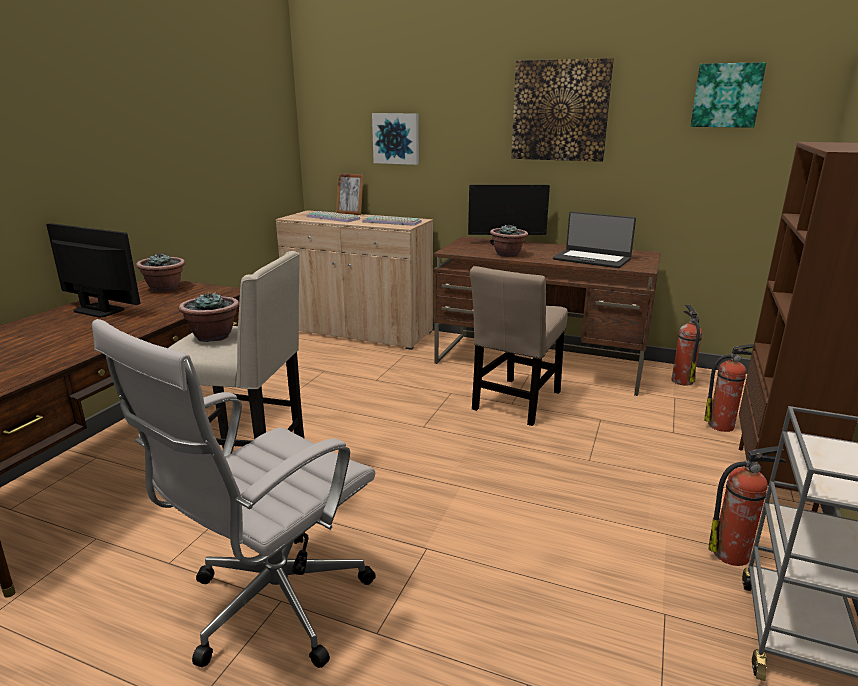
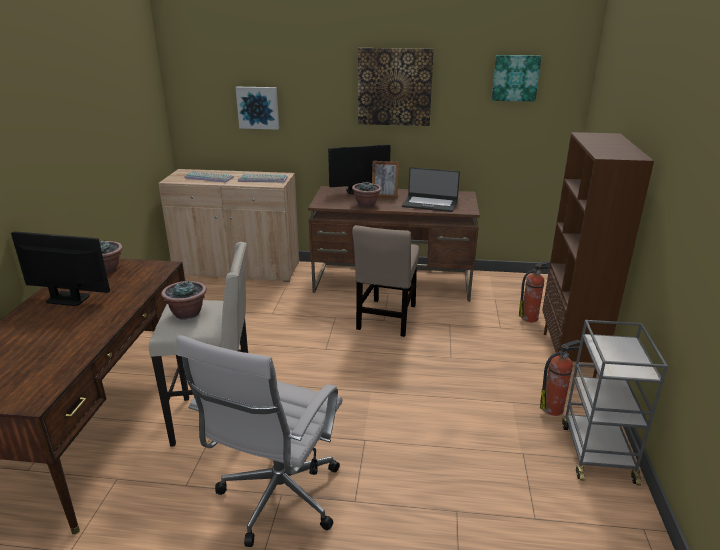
camera: 15 degrees left, 5 degrees up
picture frame [336,173,364,215] -> picture frame moved to [372,161,399,198]
fire extinguisher [672,304,702,385] -> none

